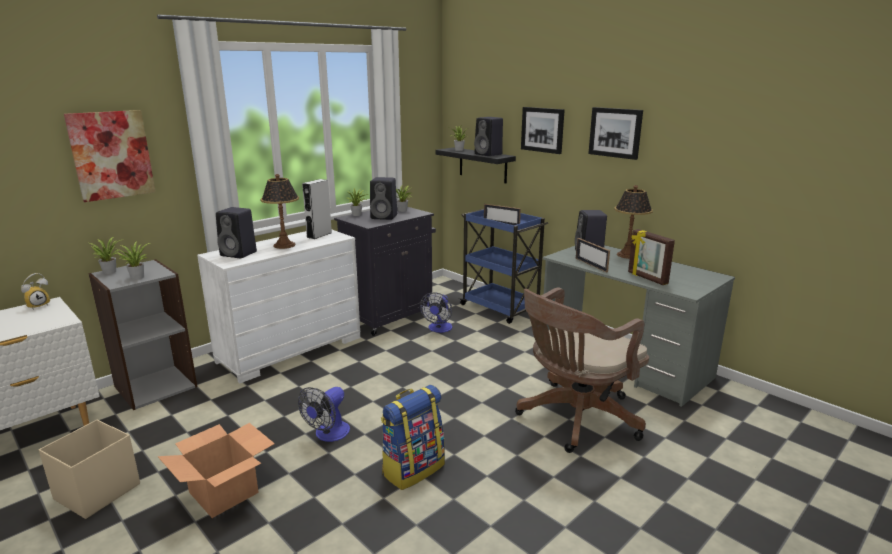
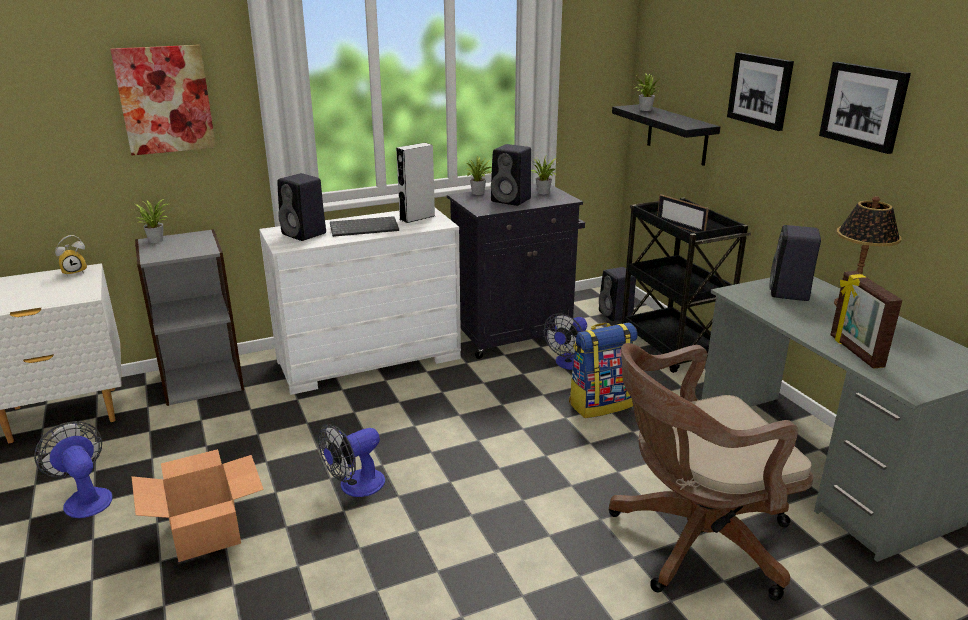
camera: 20 degrees right, 5 degrees up
beige storage box [39,420,140,519] -> fan [34,421,113,518]
potted plant [116,241,150,280] -> none
table lamp [260,174,299,249] -> keyboard [330,216,399,237]
backpack [381,385,445,490] -> backpack moved to [569,323,638,418]
blue cart [459,209,548,324] -> black cart [617,197,751,373]
black speaker [474,117,503,156] -> black speaker moved to [599,267,636,321]
picture frame [576,238,610,273] -> none

